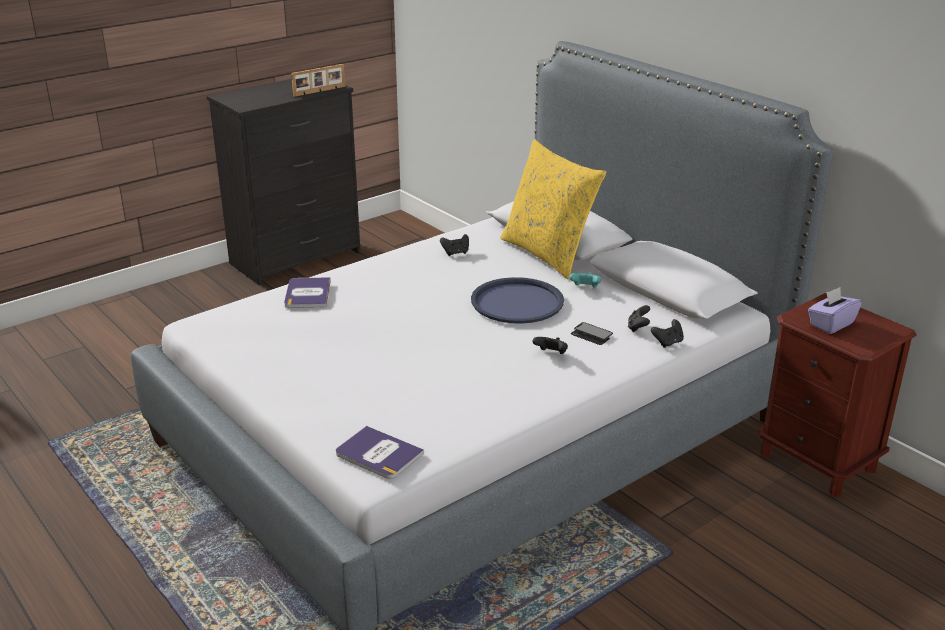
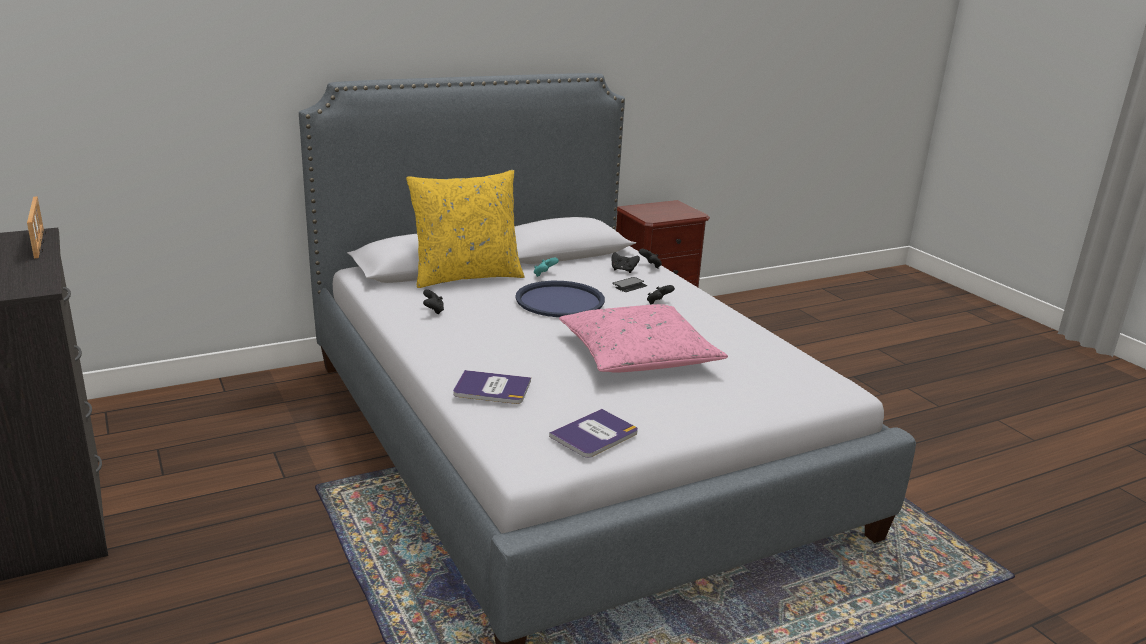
camera: 80 degrees left, 5 degrees down
book [336,426,424,479] -> book moved to [549,409,638,458]
purple tissue box [808,287,862,334] -> none
none -> pink pillow [559,304,728,373]

